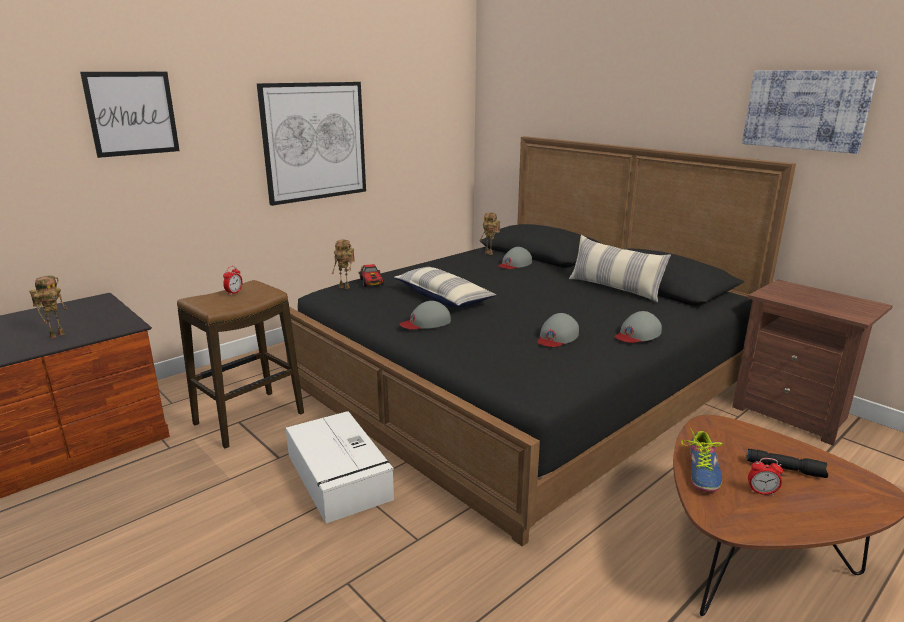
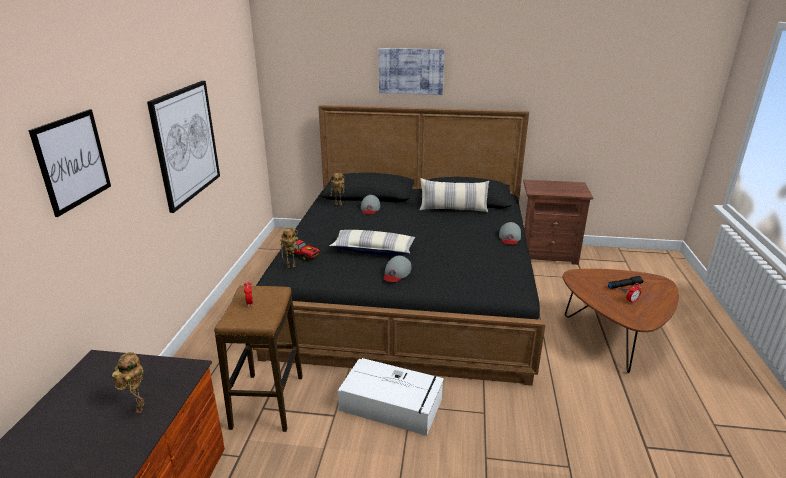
camera: 40 degrees left, 5 degrees up
grey cap [537,313,579,347] -> none
shoe [681,428,723,492] -> none
picture [742,70,878,154] -> picture moved to [379,48,445,95]

